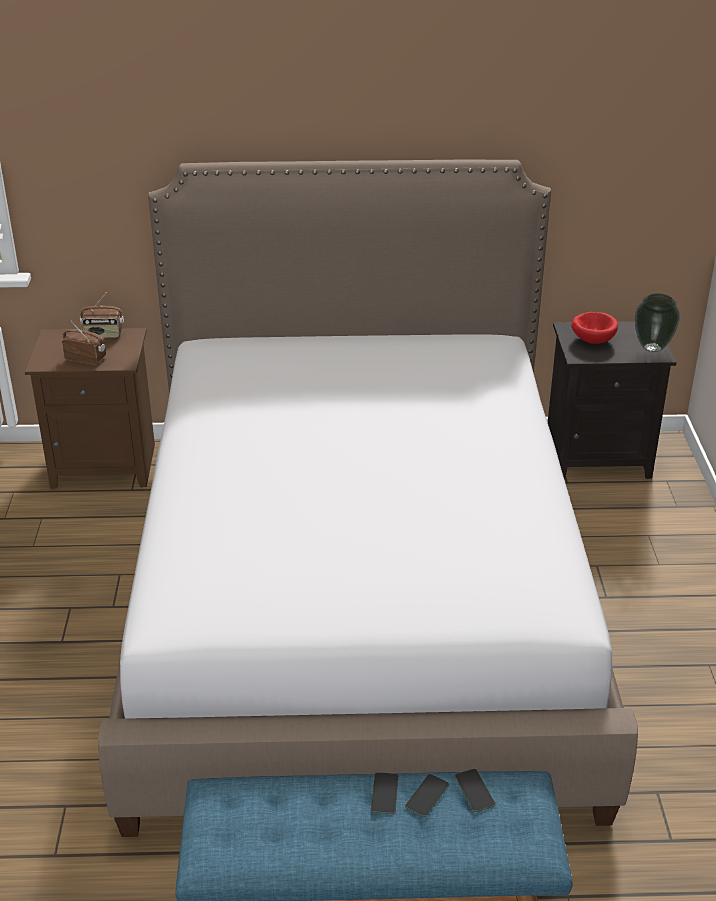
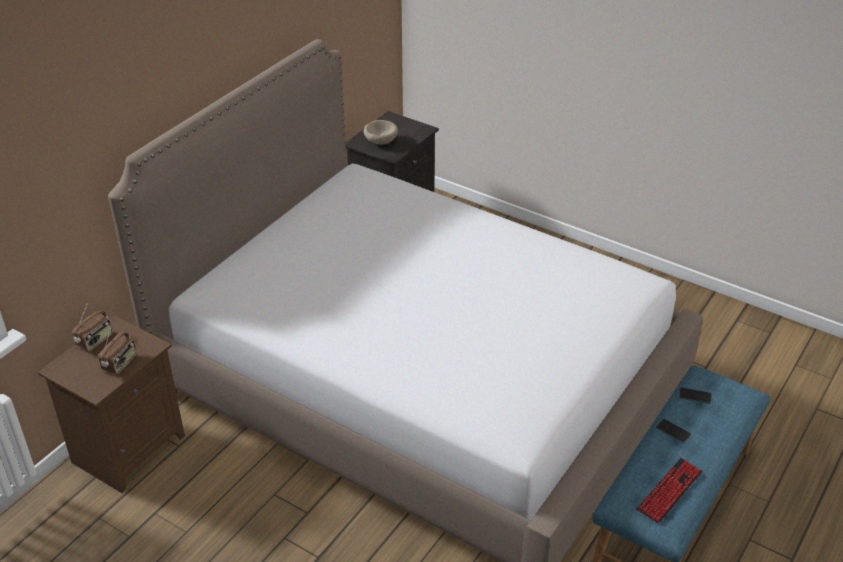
camera: 55 degrees left, 5 degrees up
radio [62,321,106,365] -> radio turned 150 degrees clockwise [98,327,137,375]
phone [405,774,449,817] -> none
red bowl [572,312,618,344] -> beige bowl [364,120,398,145]
vase [635,293,680,352] -> none
none -> keyboard [636,458,702,524]

